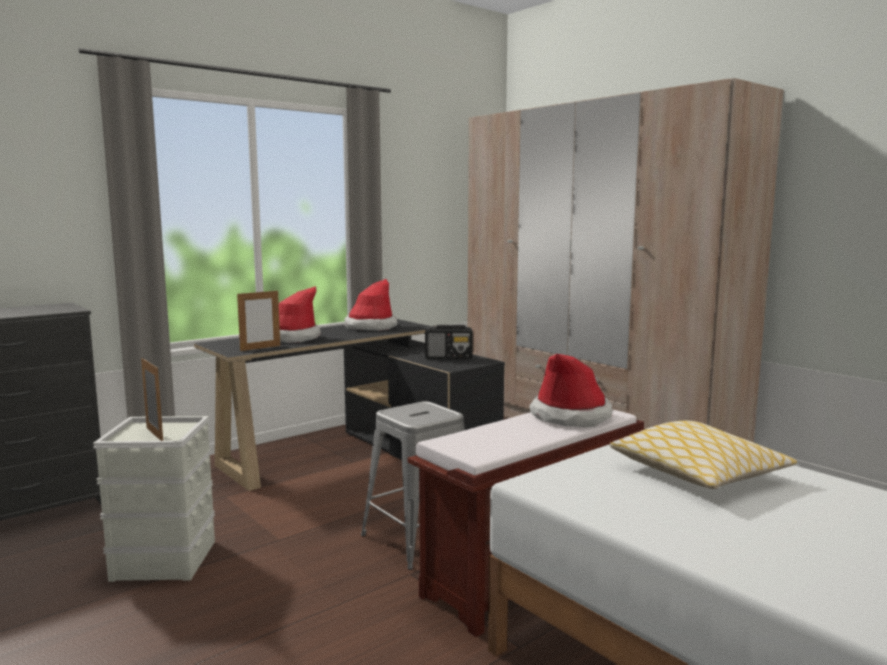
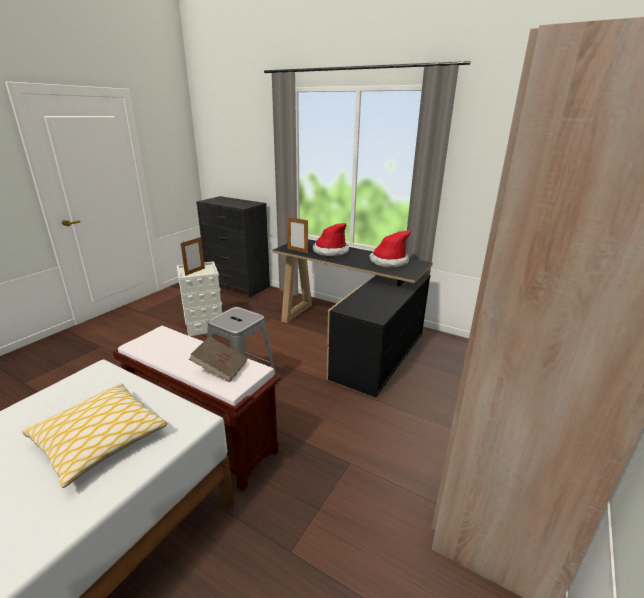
camera: 70 degrees right, 15 degrees up
radio [425,325,473,359] -> none
hat [530,354,612,427] -> brown book [189,336,248,383]

